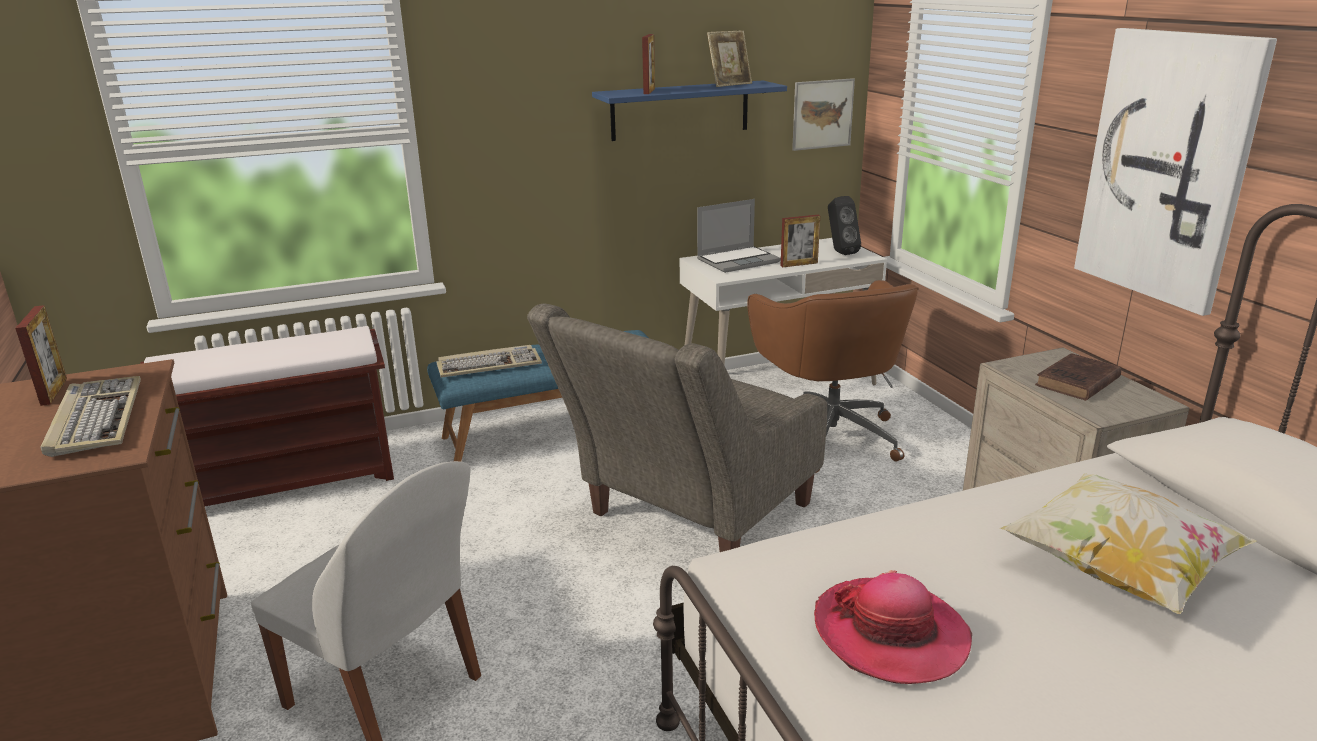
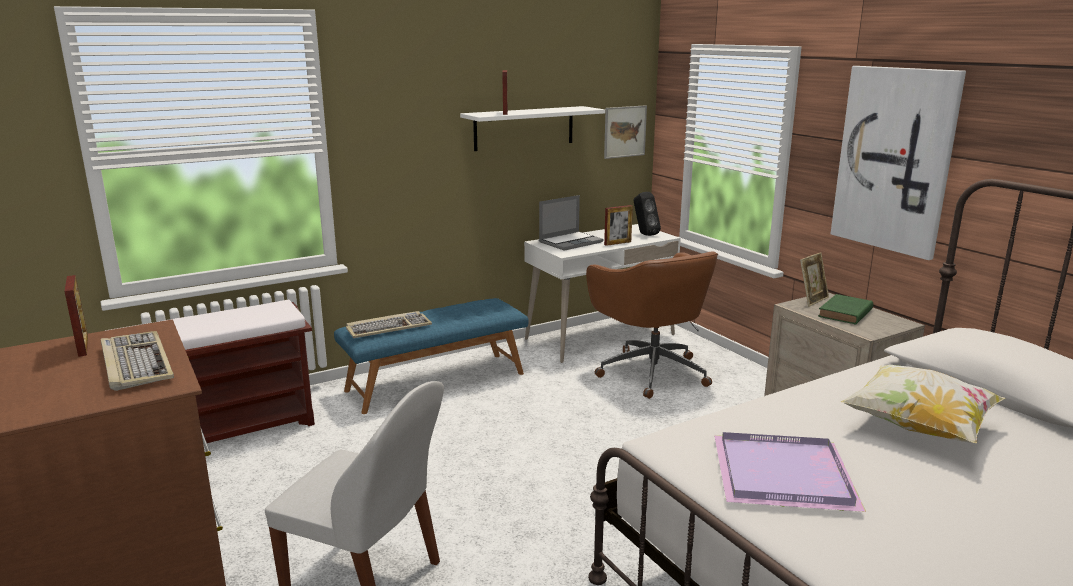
camera: 10 degrees left, 5 degrees down
grey armchair [527,304,827,552] -> none
blue shelf [592,80,787,141] -> white shelf [460,106,605,151]
picture frame [707,31,752,87] -> picture frame moved to [800,252,829,306]
hat [814,570,972,684] -> purple tray [714,432,866,512]
brown book [1035,353,1121,401] -> green book [818,294,873,324]

